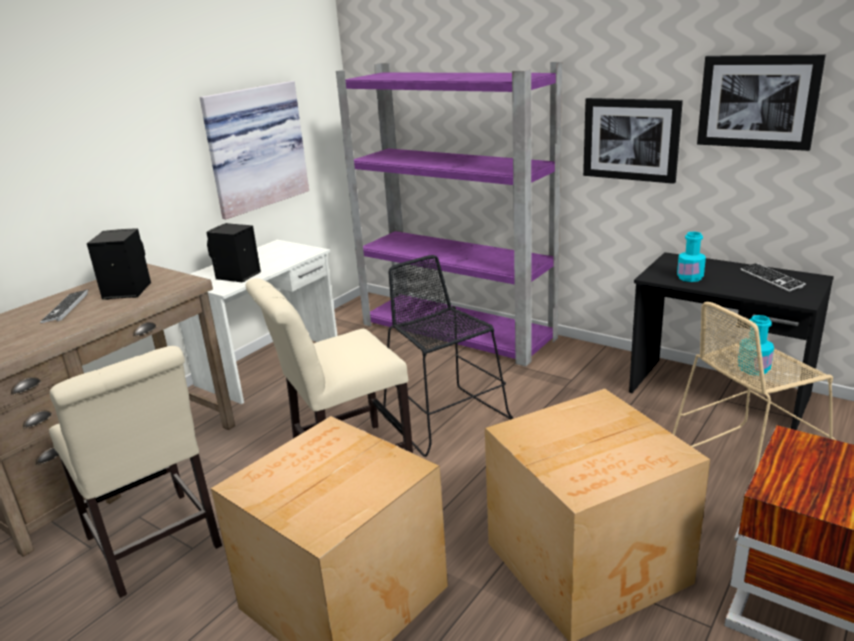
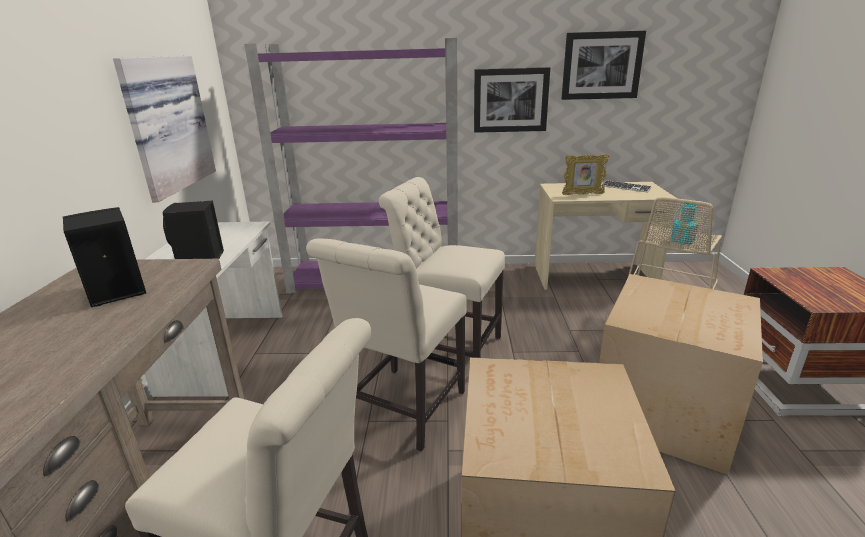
camera: 35 degrees left, 0 degrees up
keyboard [40,289,89,323] -> none
black stool [383,255,513,457] -> beige chair [379,177,505,358]
black desk [629,252,834,430] -> beige desk [535,182,676,290]
turquoise bottle [677,232,706,282] -> picture frame [562,154,609,195]

